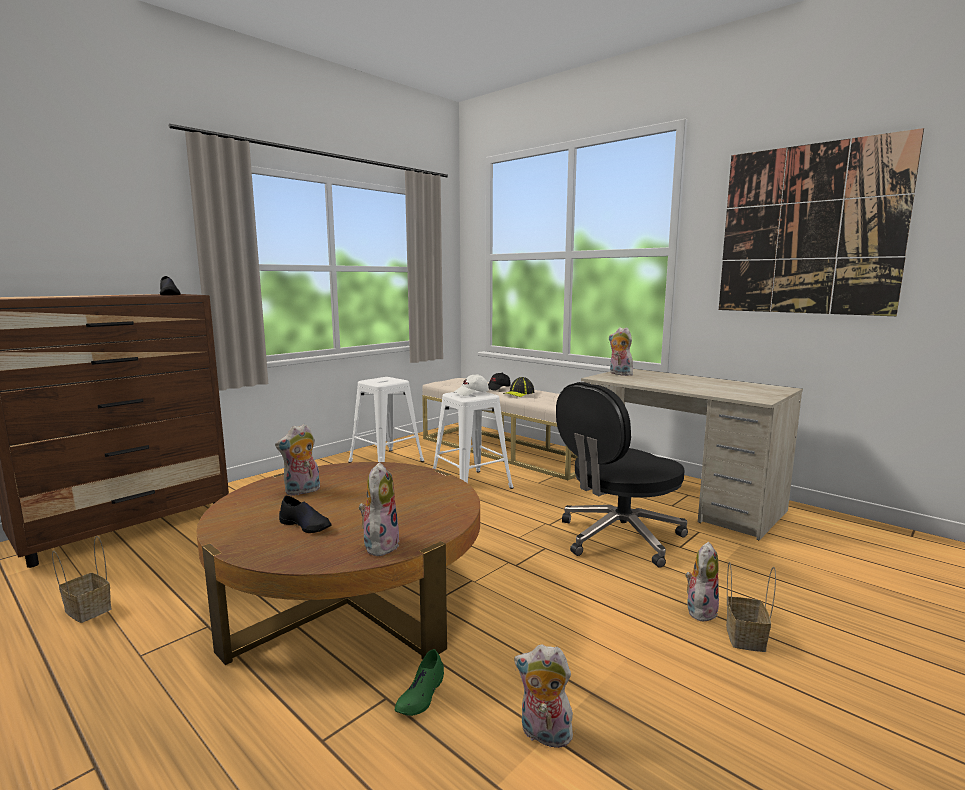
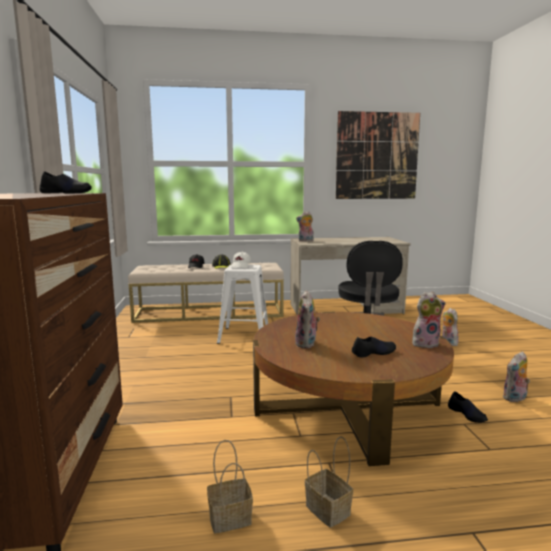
camera: 50 degrees left, 0 degrees up
white stool [348,377,424,463] -> none
plush toy [359,462,400,556] -> plush toy turned 120 degrees clockwise [412,292,446,348]
green shoe [395,649,444,716] -> black shoe [448,391,488,423]
basket [726,562,776,652] -> basket moved to [305,436,353,528]

